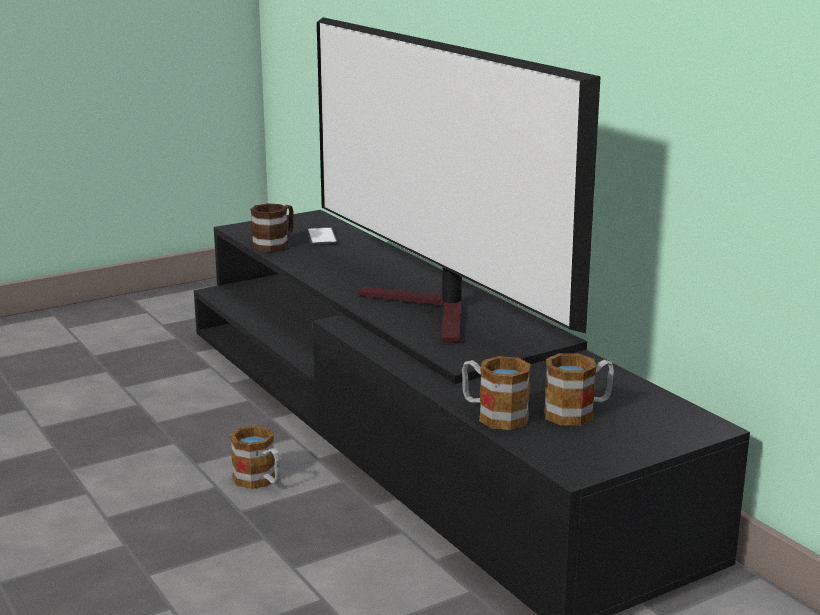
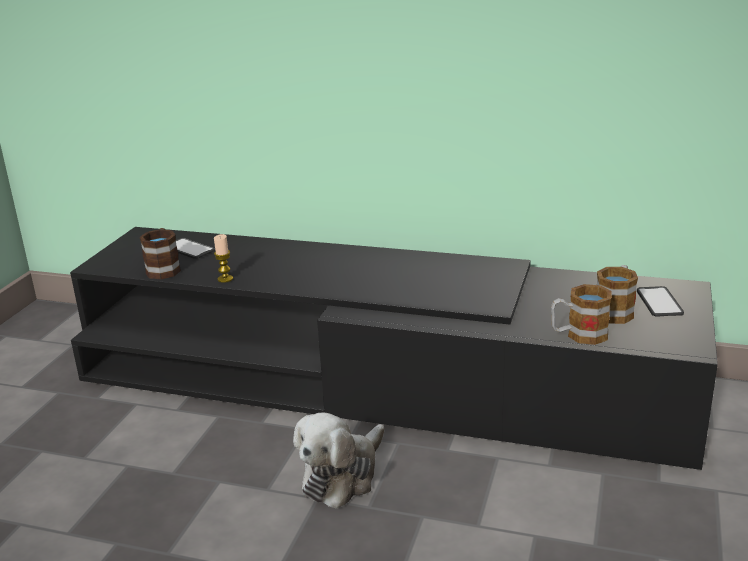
camera: 40 degrees left, 5 degrees up
mug [230,425,281,489] -> plush toy [293,412,384,509]
television [317,17,601,343] -> none
none -> candle [214,234,233,283]
none -> phone [637,286,684,317]

